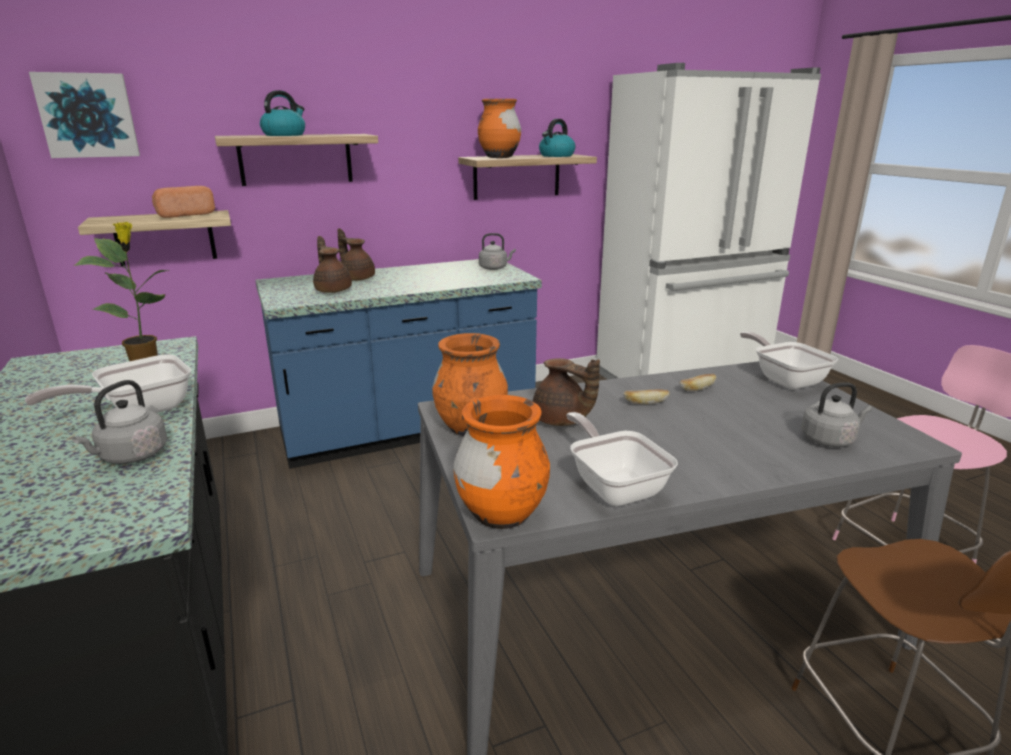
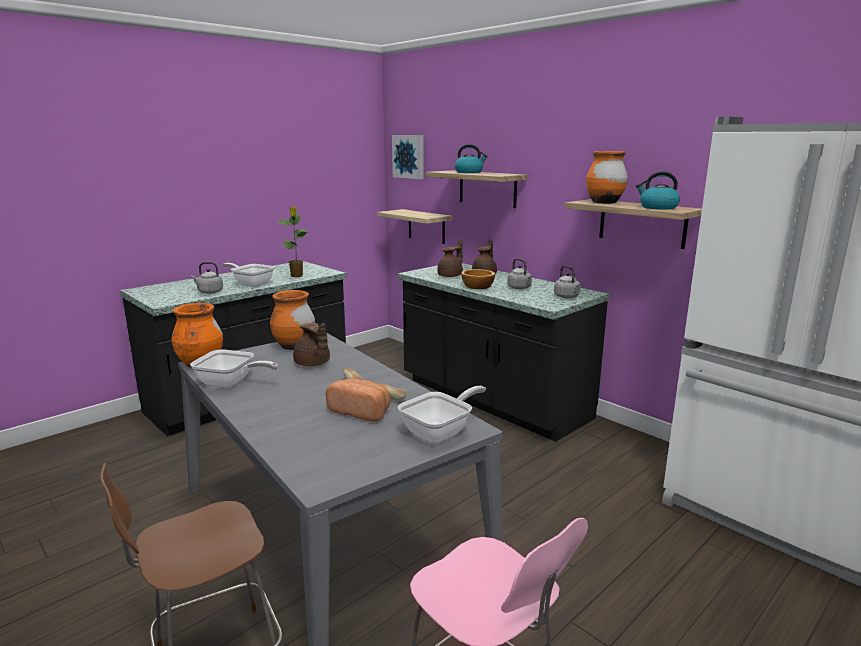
camera: 70 degrees right, 5 degrees down
bread [152,186,215,218] -> bread moved to [326,378,390,422]
blue counter [255,259,542,469] -> black counter [398,263,609,442]
brown teapot [533,358,600,426] -> brown teapot turned 60 degrees counterclockwise [293,323,330,366]
frying pan [566,412,678,506] -> frying pan turned 60 degrees clockwise [190,349,279,388]
grey kettle [801,383,873,447] -> grey kettle moved to [507,258,533,289]
none -> bowl [461,269,495,289]

